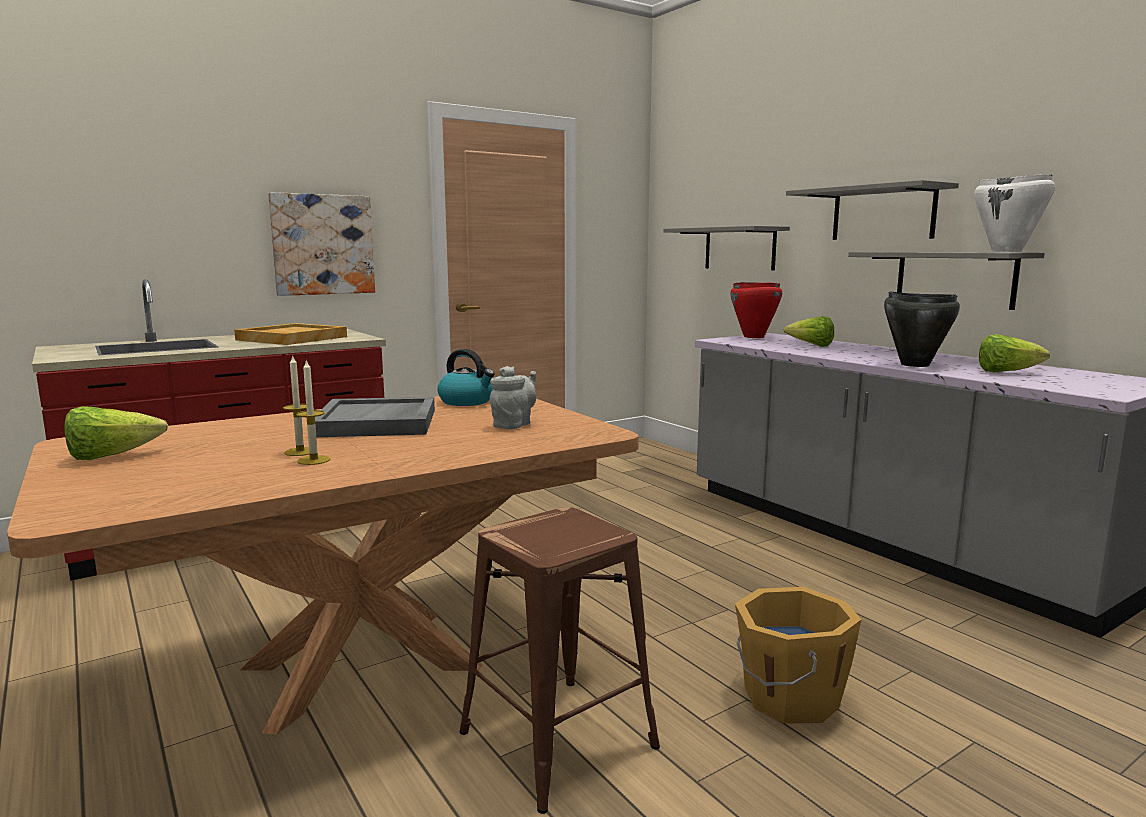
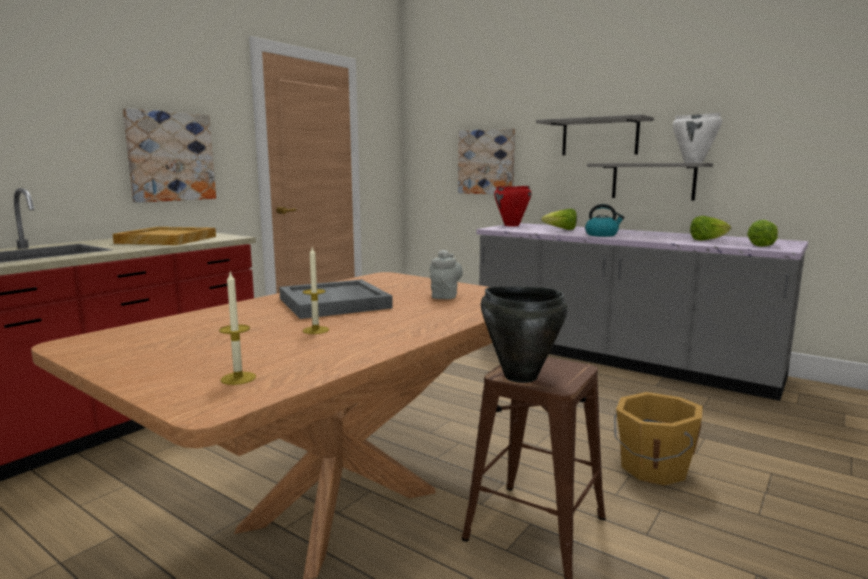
camera: 20 degrees left, 0 degrees up
lettuce [65,406,168,460] -> lettuce moved to [747,220,778,247]
candle [296,359,330,465] -> candle moved to [219,270,256,385]
kettle [437,349,495,406] -> kettle moved to [585,204,625,237]
grey shelf [663,226,790,270] -> picture [458,128,515,194]
black cooking pot [884,291,960,367] -> black cooking pot moved to [481,286,568,383]

